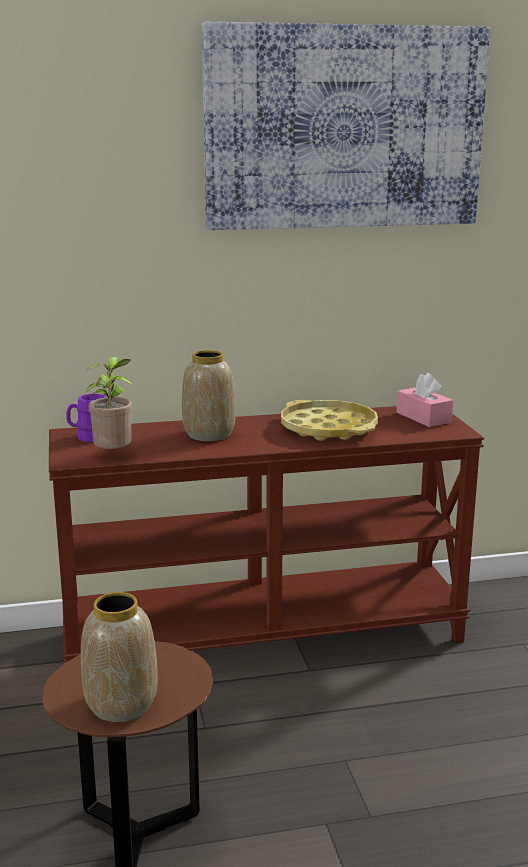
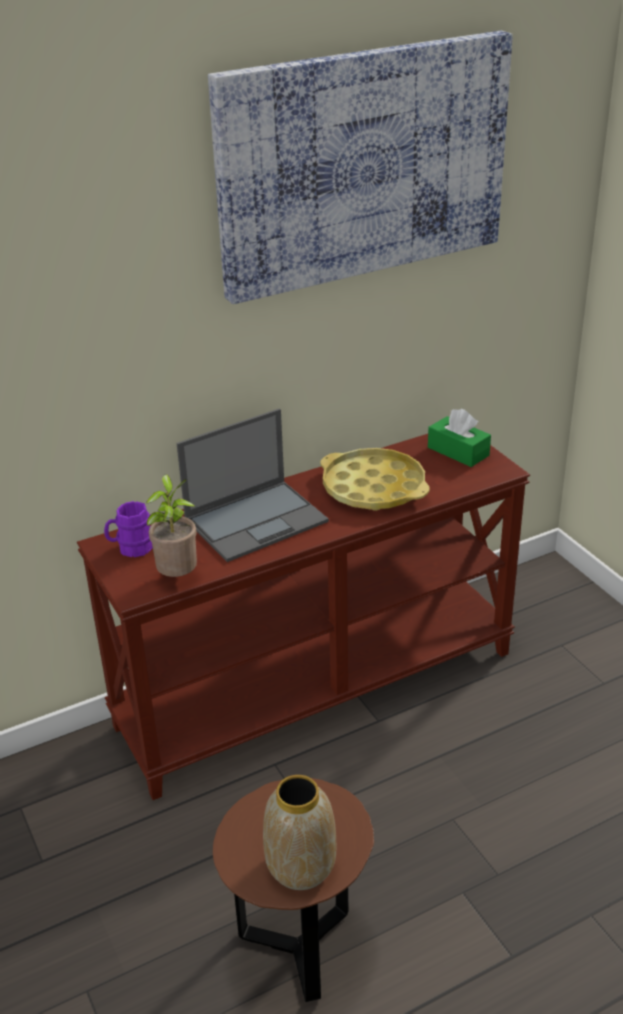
camera: 15 degrees left, 15 degrees up
vase [182,350,236,441] -> laptop [176,408,329,562]
pink tissue box [396,373,453,427] -> green tissue box [428,409,491,467]

